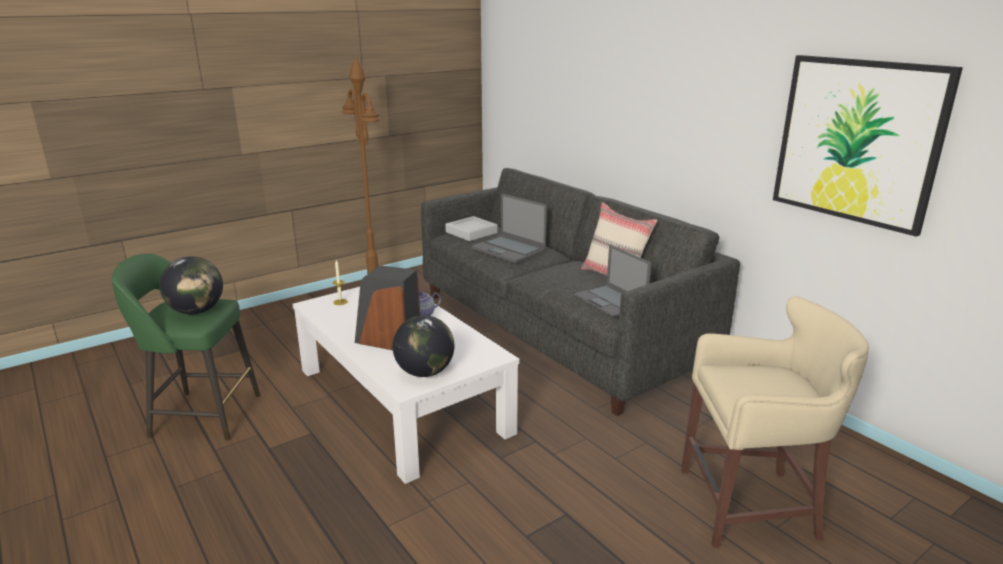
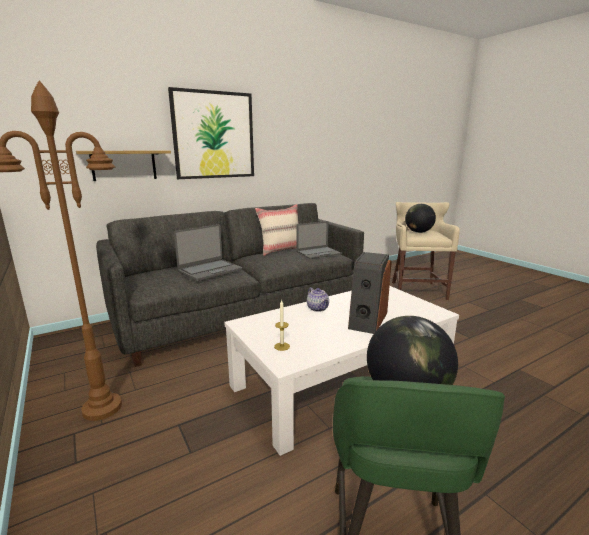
camera: 85 degrees left, 5 degrees down
globe [392,315,454,377] -> globe moved to [405,204,436,233]
grey tray [445,216,498,241] -> none
picture [773,55,963,237] -> picture moved to [168,87,254,179]
none -> shelf [76,150,171,181]

